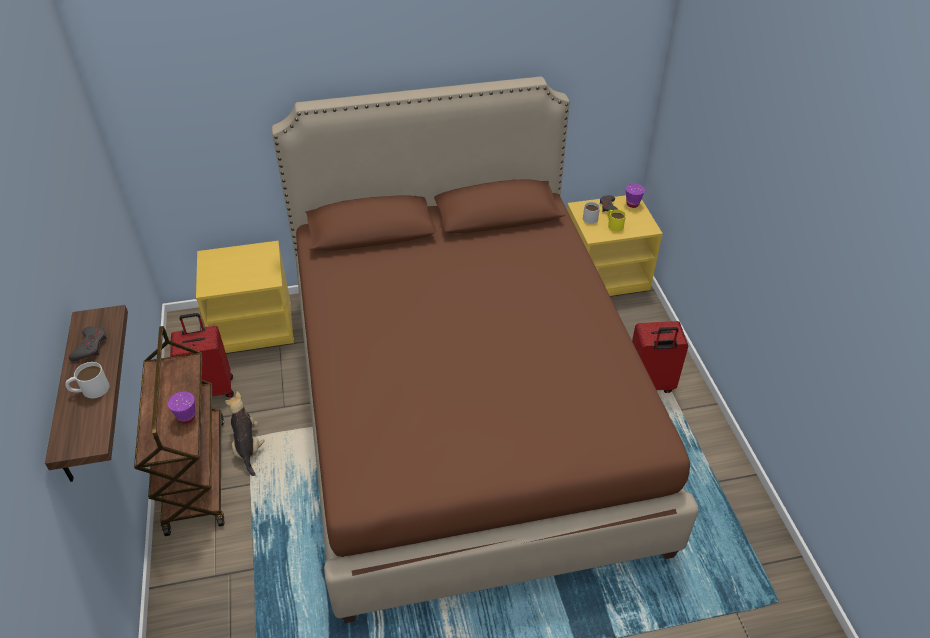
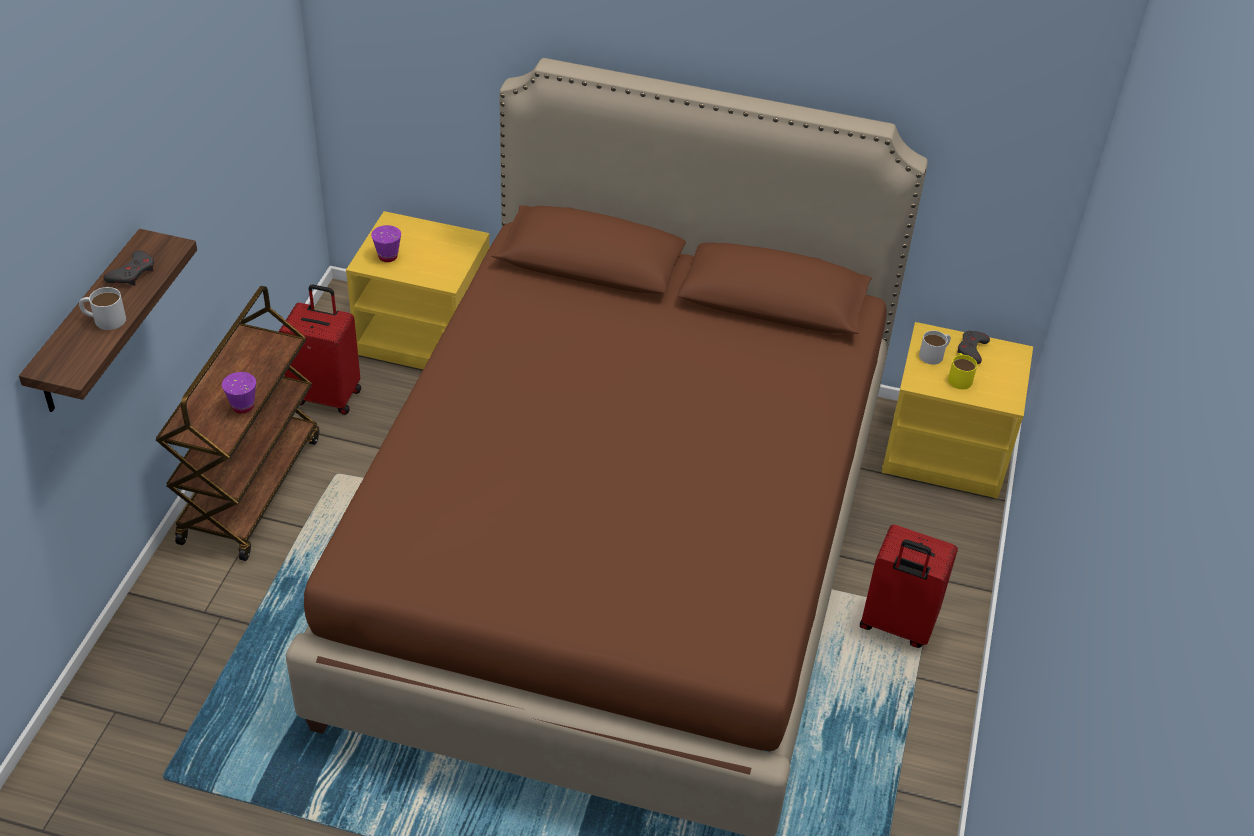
camera: 25 degrees right, 0 degrees up
plush toy [225,391,264,476] -> none
purple cup [626,184,645,208] -> purple cup moved to [371,225,401,262]

